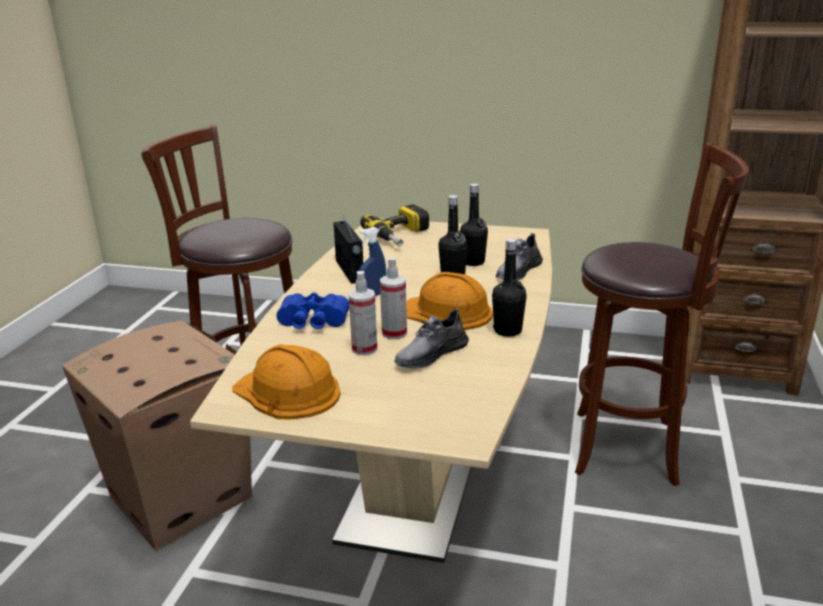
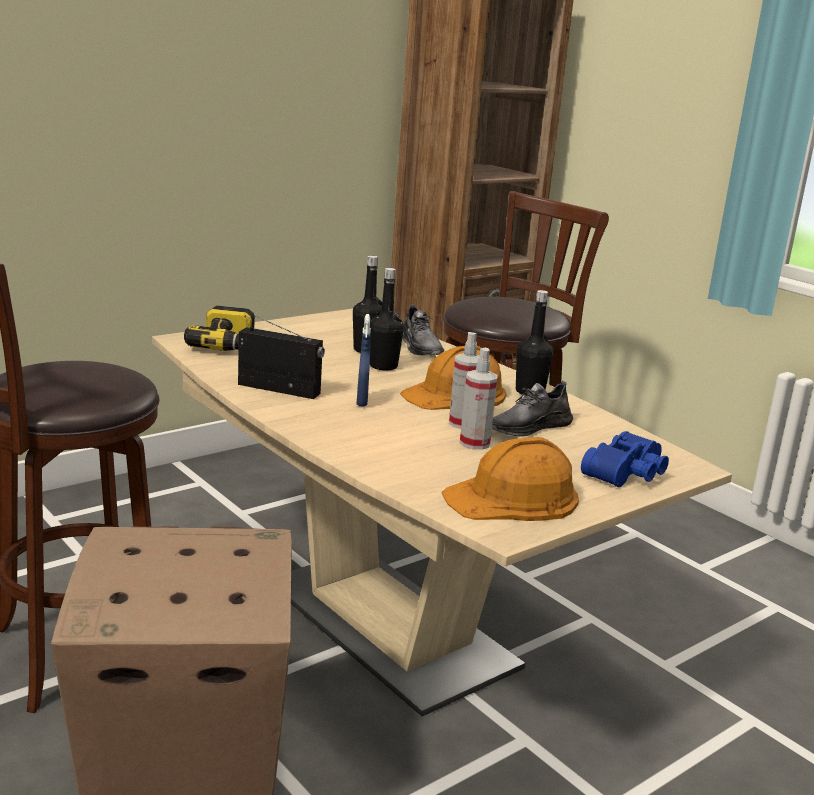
camera: 55 degrees left, 5 degrees down
blue binoculars [276,292,349,329] -> blue binoculars moved to [581,431,669,487]
grey shoe [394,308,469,368] -> grey shoe turned 60 degrees clockwise [492,381,573,436]

